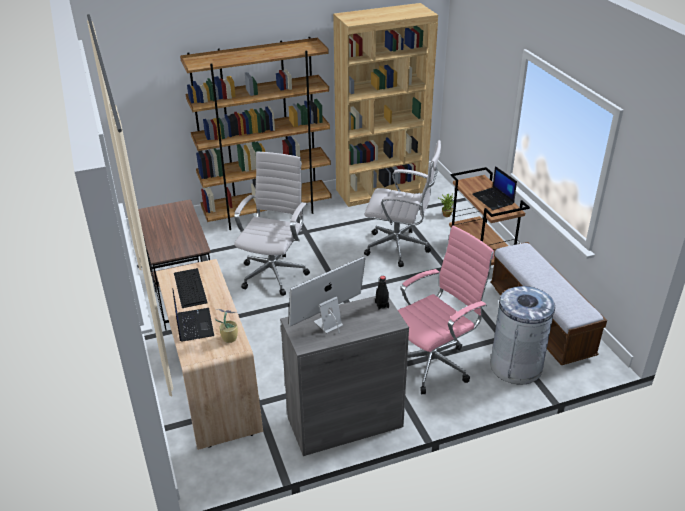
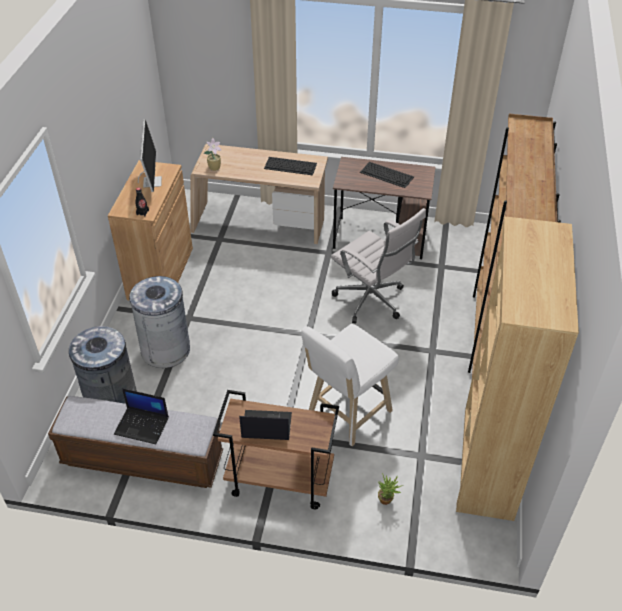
camera: 120 degrees right, 10 degrees up
laptop [173,290,214,342] -> laptop moved to [114,388,169,444]
grey cabinet [280,296,409,456] -> brown cabinet [108,160,193,301]
white office chair [364,140,441,267] -> white stool [301,324,399,446]
pink office chair [398,226,494,394] -> grey trash can [129,276,190,368]
none -> keyboard [360,162,414,188]

